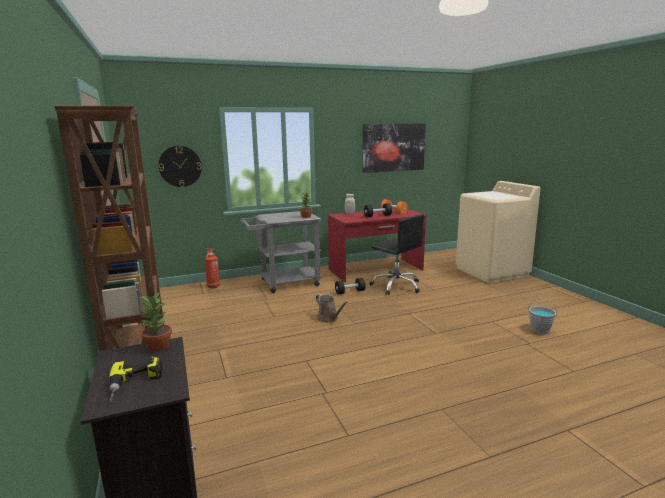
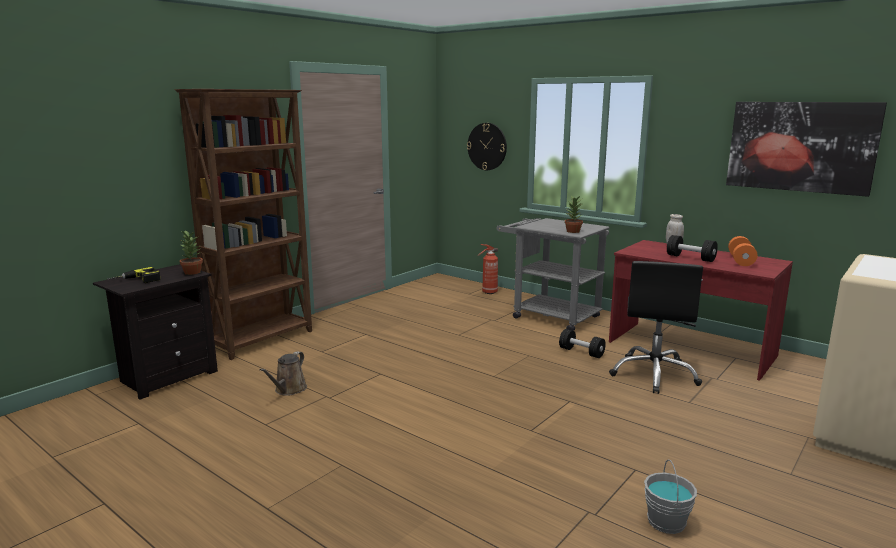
camera: 60 degrees right, 0 degrees up
brown watering can [316,294,348,323] -> brown watering can moved to [259,351,307,396]

